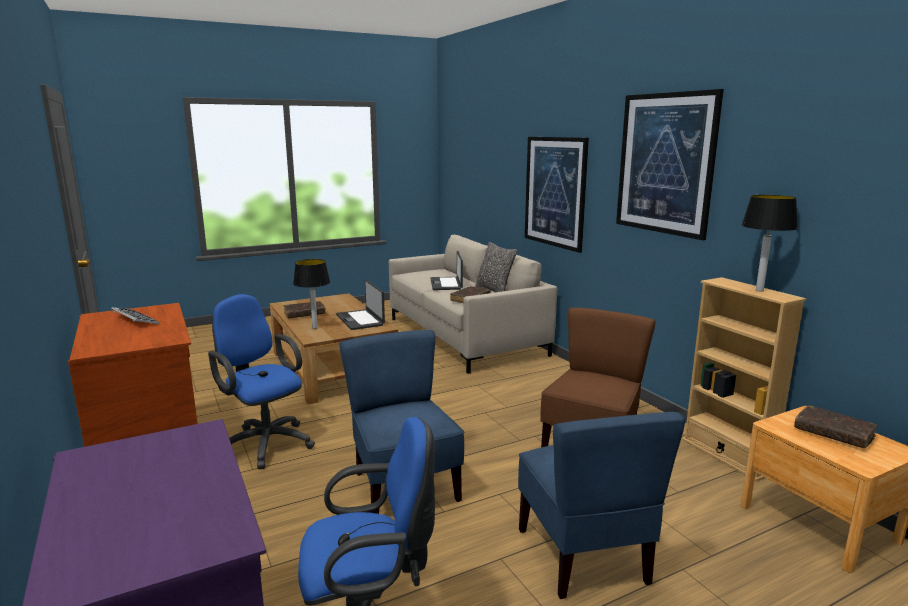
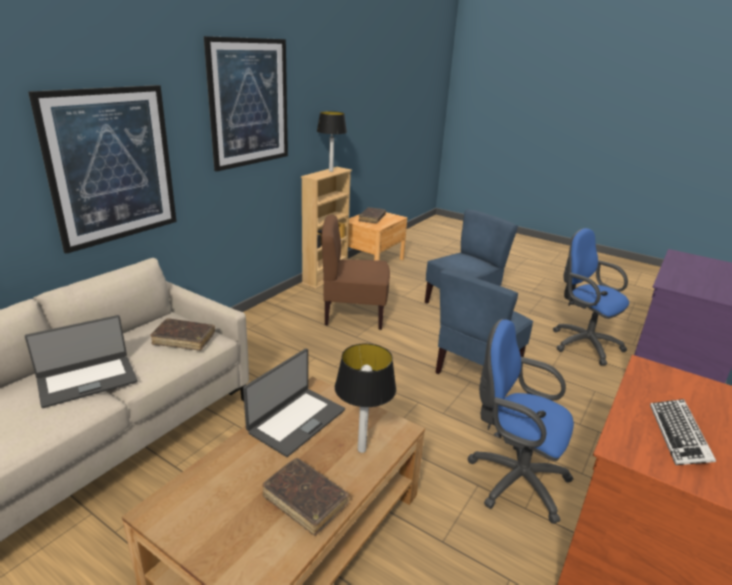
camera: 120 degrees left, 10 degrees up
blue office chair [208,294,315,469] -> blue office chair turned 105 degrees clockwise [468,319,574,524]
pillow [475,242,517,292] -> none

